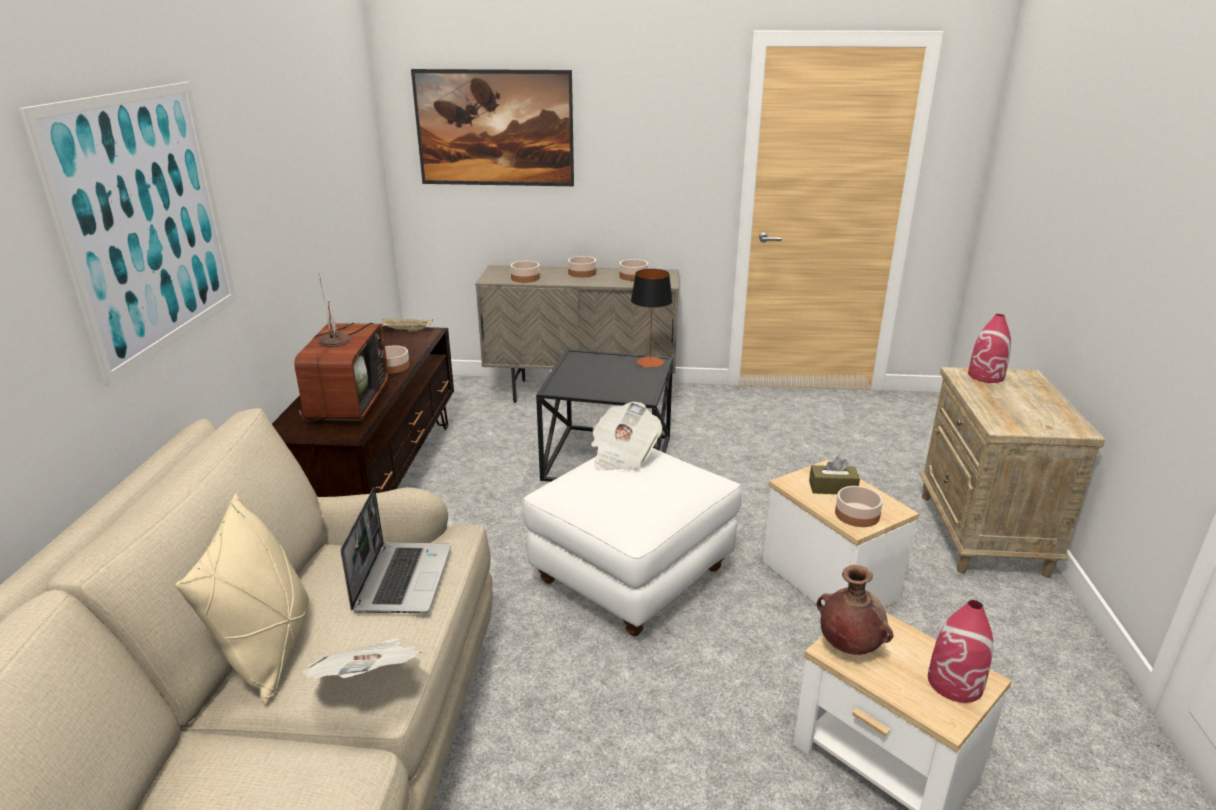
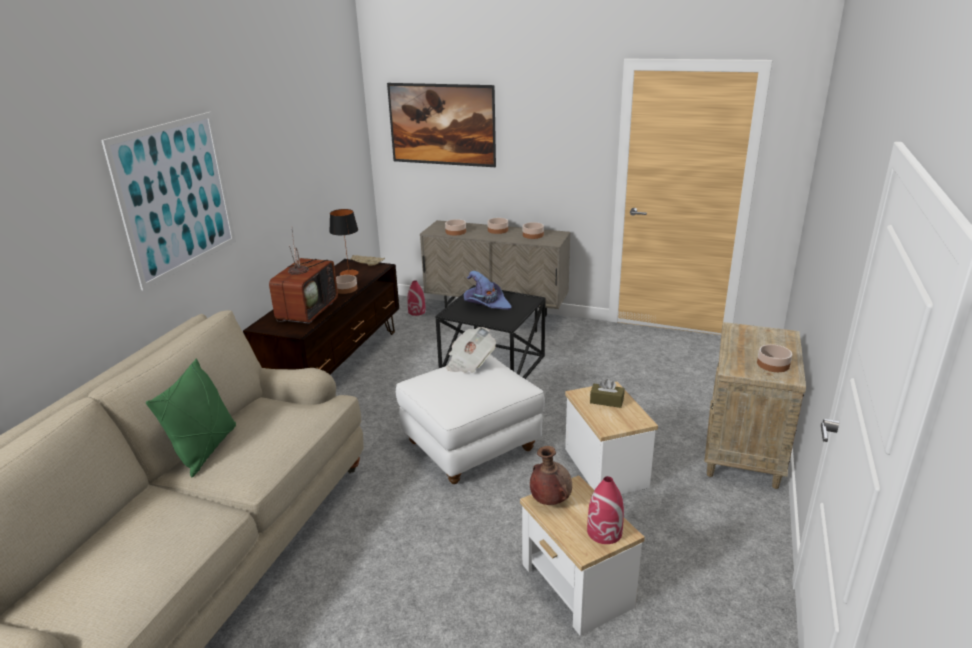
camera: 15 degrees right, 0 degrees up
beige pillow [176,493,309,706] -> green pillow [146,359,236,478]
newspaper [302,638,421,679] -> none
laptop [340,487,451,613] -> none
table lamp [631,269,673,368] -> table lamp moved to [329,209,359,276]
bowl [835,486,883,527] -> bowl moved to [757,344,792,372]
red vase [968,314,1011,383] -> red vase moved to [407,281,426,316]
none -> purple hat [464,271,511,310]

